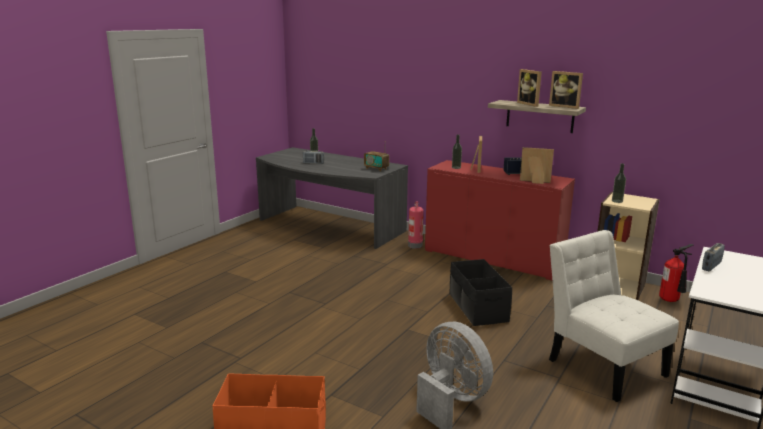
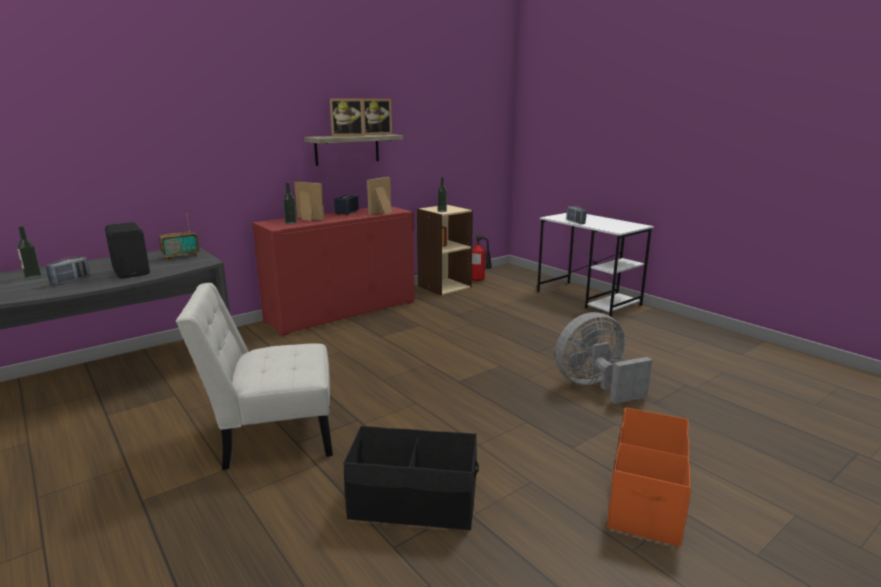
camera: 70 degrees left, 0 degrees up
fire extinguisher [408,201,424,249] -> none
black storage box [449,259,512,326] -> black storage box moved to [343,426,479,530]
white chair [549,230,679,402] -> white chair moved to [176,283,333,470]
none -> black speaker [105,222,150,279]

